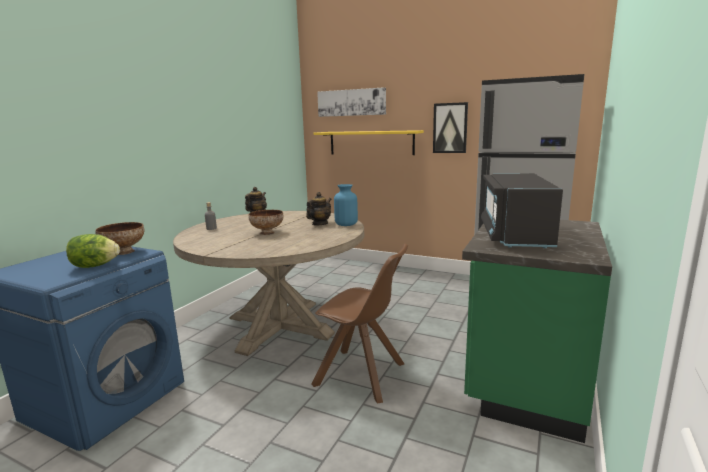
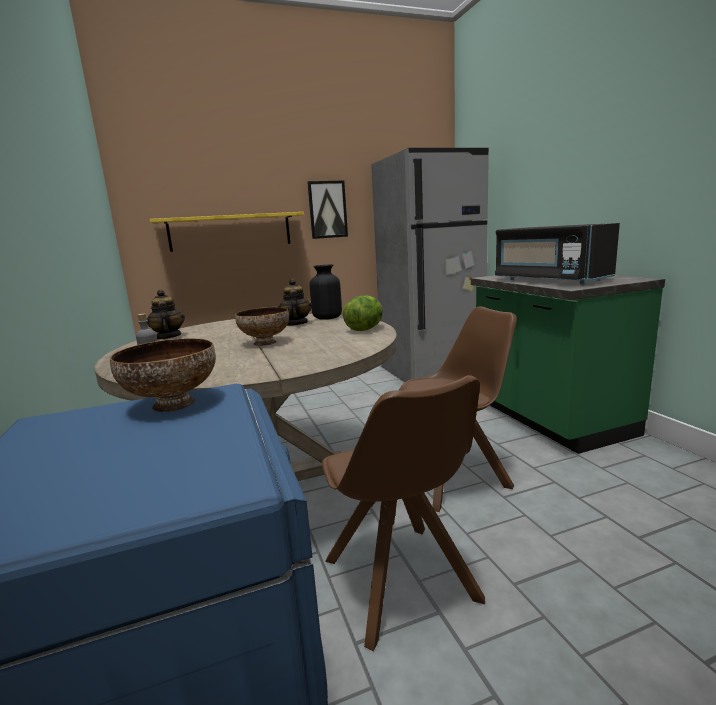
camera: 45 degrees left, 0 degrees up
lettuce [66,234,120,268] -> lettuce moved to [343,295,383,331]
picture [317,87,386,117] -> none
blue vase [334,184,358,226] -> black vase [310,265,342,320]
none -> brown chair [322,375,485,651]

